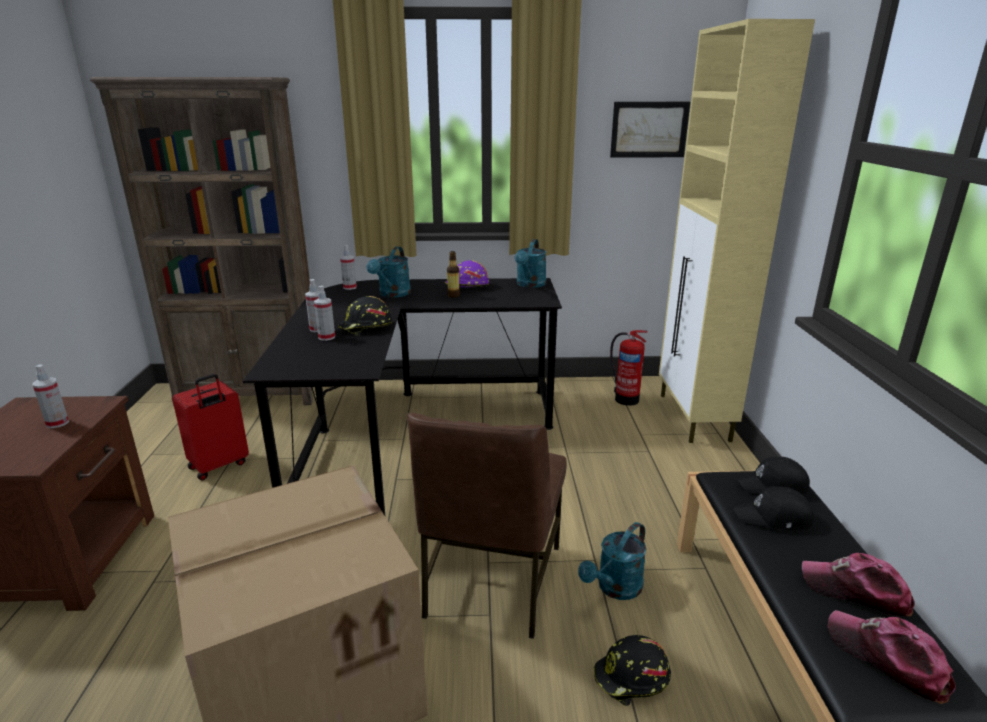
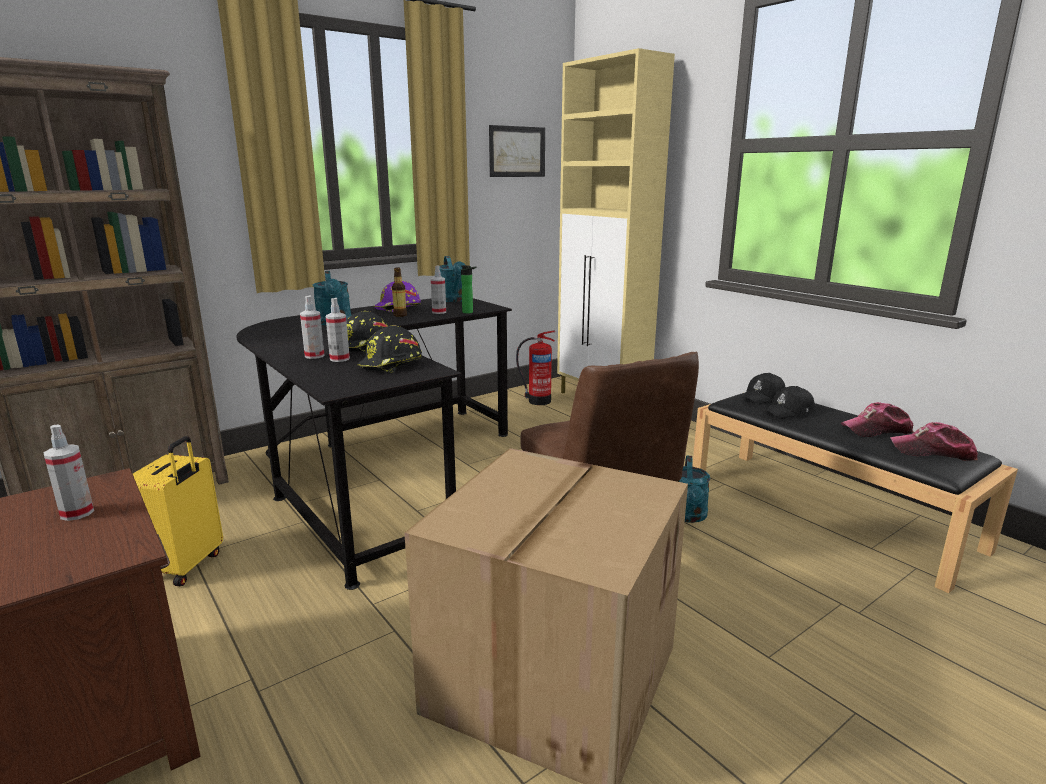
camera: 35 degrees left, 5 degrees down
red suitcase [172,374,249,481] -> yellow suitcase [133,436,223,586]
spray bottle [340,245,357,290] -> spray bottle moved to [431,265,446,314]
black hard hat [594,635,671,706] -> black hard hat moved to [357,325,422,373]
none -> bottle [461,265,477,314]

